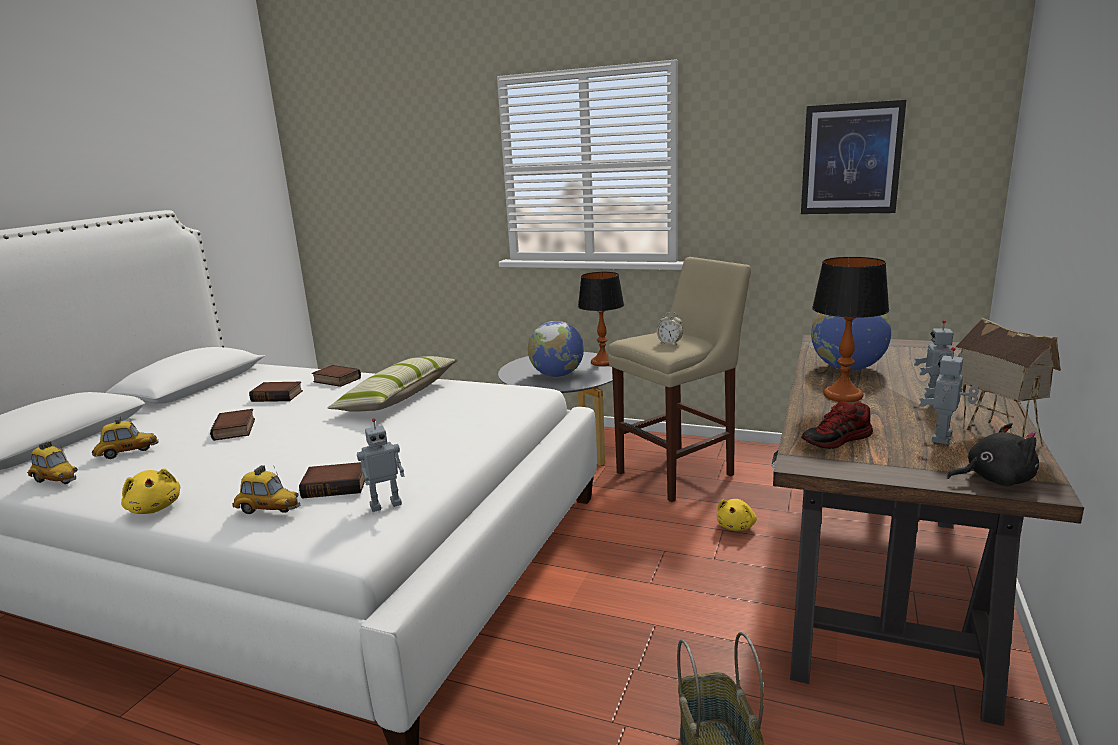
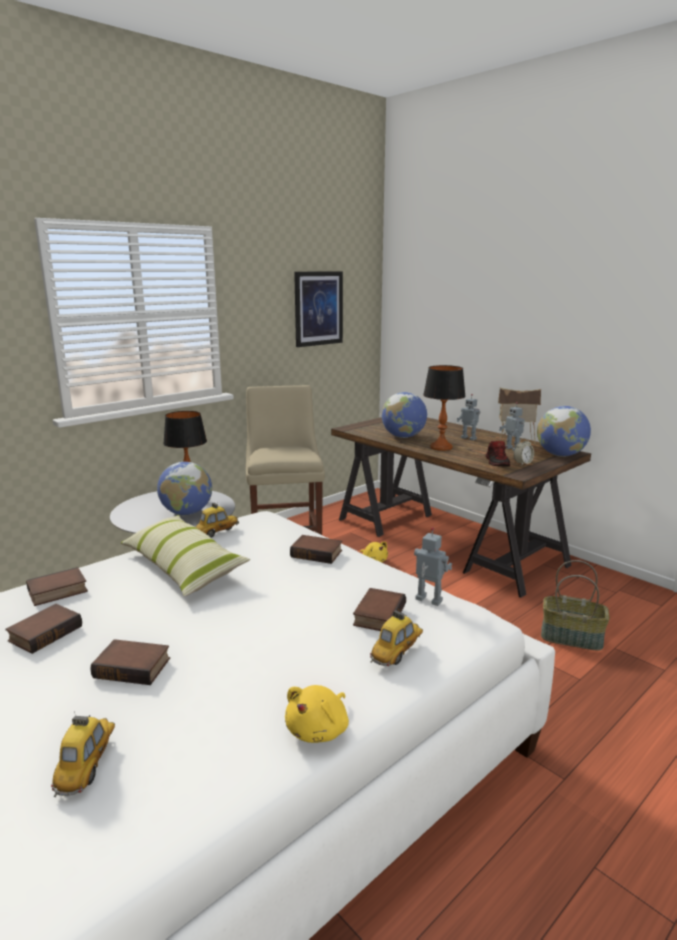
camera: 65 degrees left, 0 degrees up
toy car [27,441,78,484] -> toy car moved to [196,502,239,538]
yellow plush toy [121,469,180,514] -> yellow plush toy turned 135 degrees clockwise [285,685,349,743]
toy robot [357,418,405,512] -> toy robot turned 60 degrees counterclockwise [414,527,452,606]
alarm clock [657,312,683,345] -> alarm clock moved to [514,438,534,466]
black plush toy [947,423,1039,486] -> globe [537,406,591,457]
none -> book [290,535,342,564]

